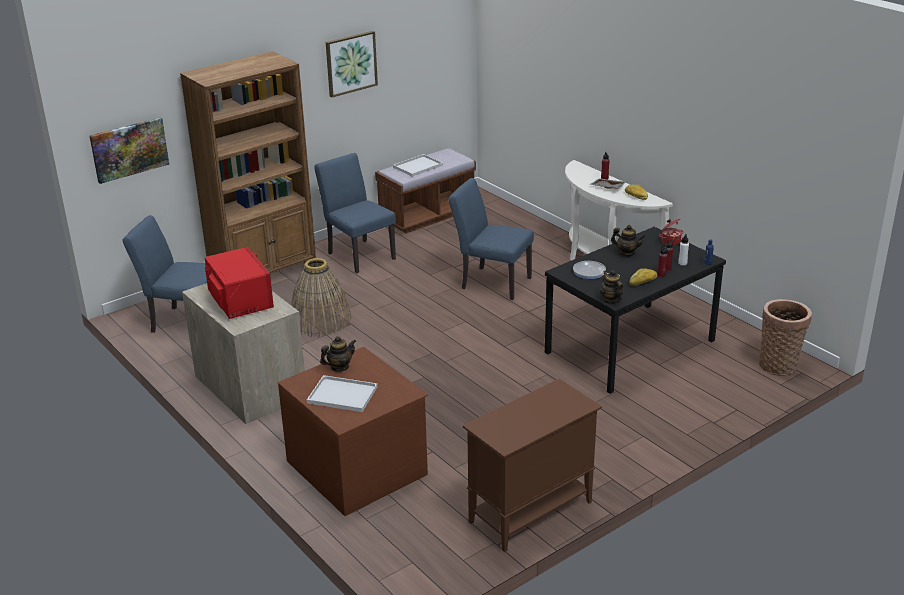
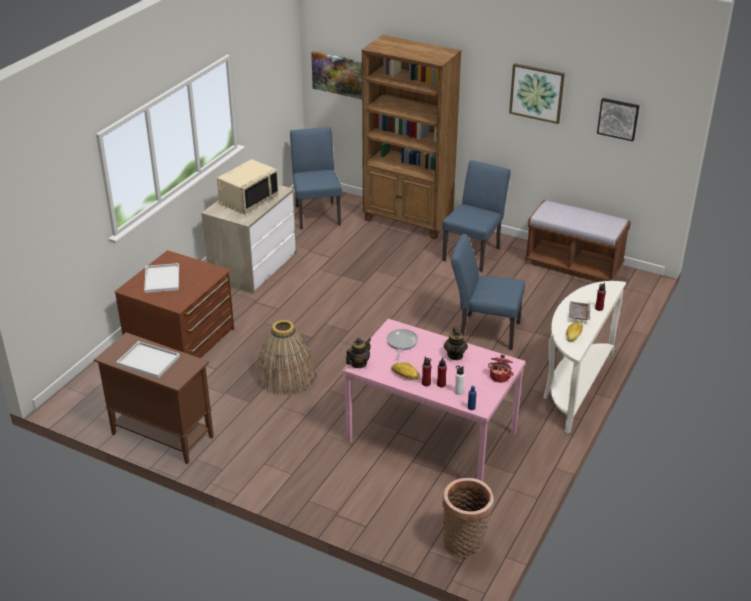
camera: 65 degrees right, 5 degrees up
red microwave [205,247,274,319] -> beige microwave [217,159,279,214]
basket [291,258,352,336] -> basket moved to [256,320,316,396]
teapot [320,336,356,372] -> none
white tray [393,154,443,177] -> white tray moved to [116,341,180,378]
blue chair [448,178,534,300] -> blue chair turned 75 degrees counterclockwise [451,234,525,350]
black dining table [545,227,726,394] -> pink dining table [343,319,526,481]
none -> picture [597,98,640,141]

